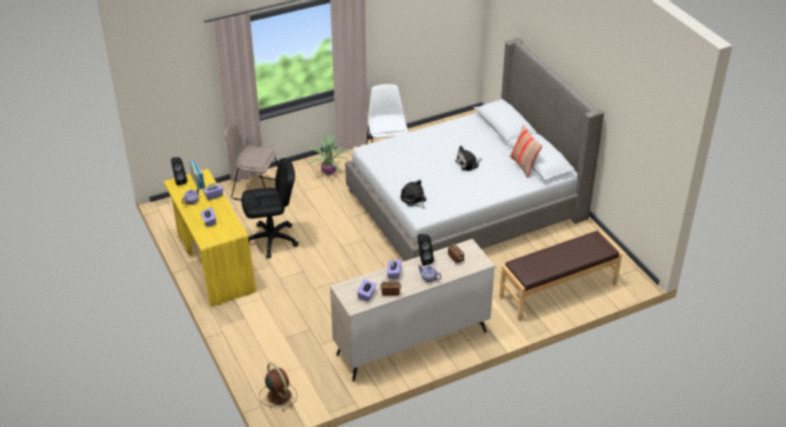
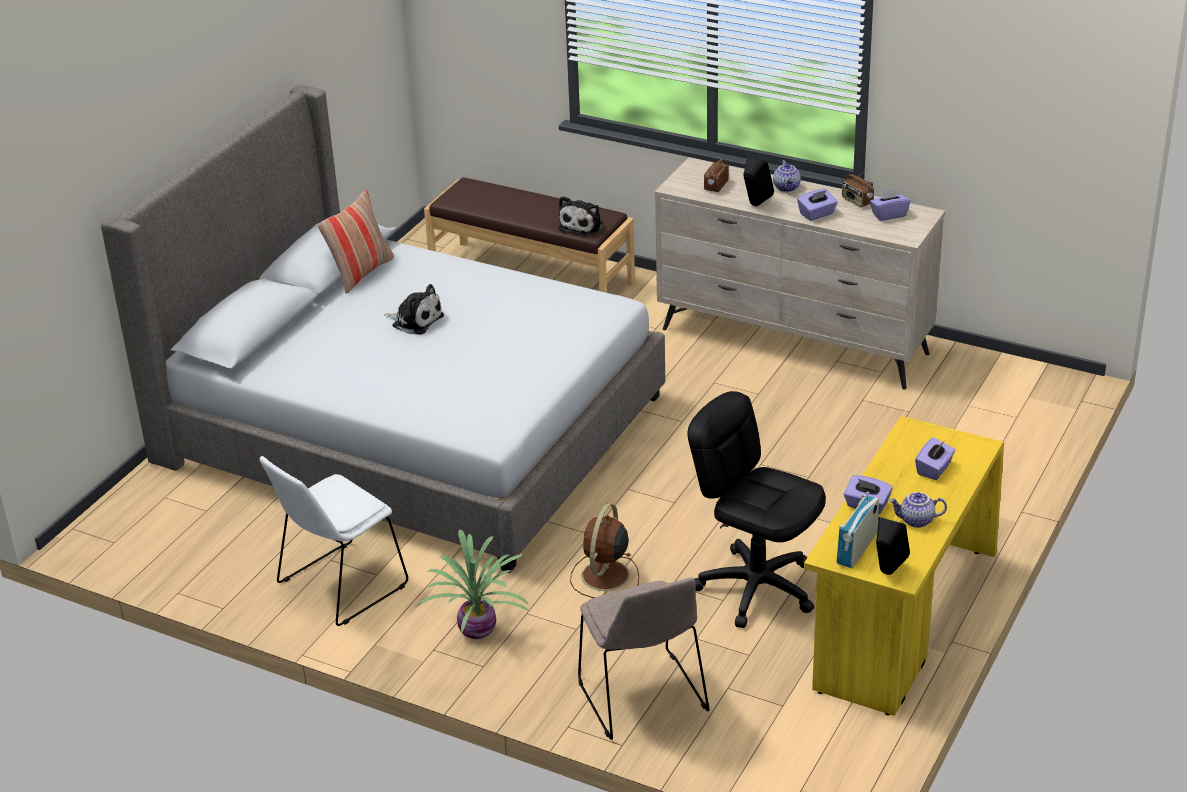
camera: 125 degrees left, 5 degrees down
brown fan [259,363,297,411] -> brown fan moved to [570,503,639,598]
plush toy [400,180,426,209] -> plush toy moved to [558,196,604,236]

